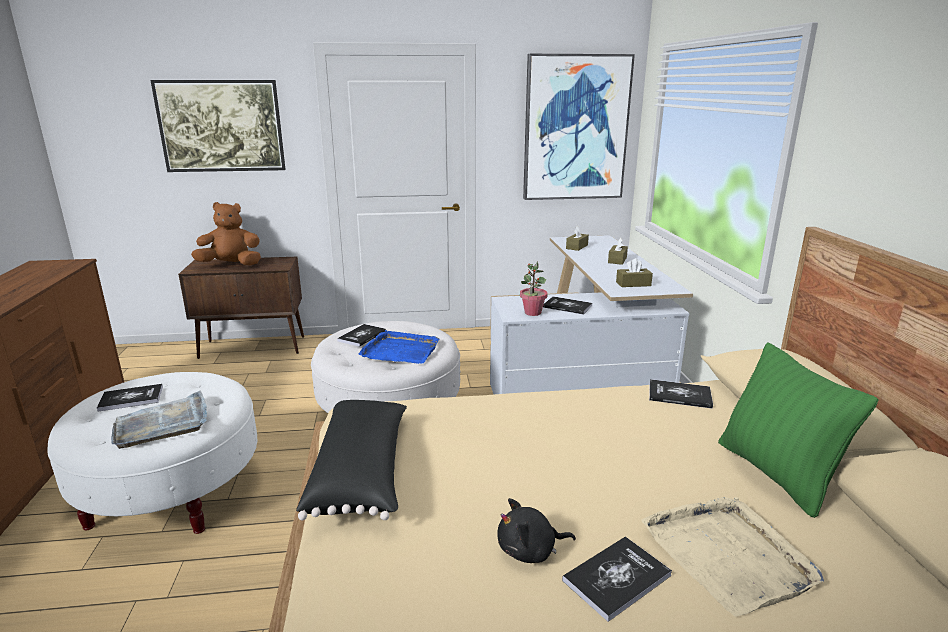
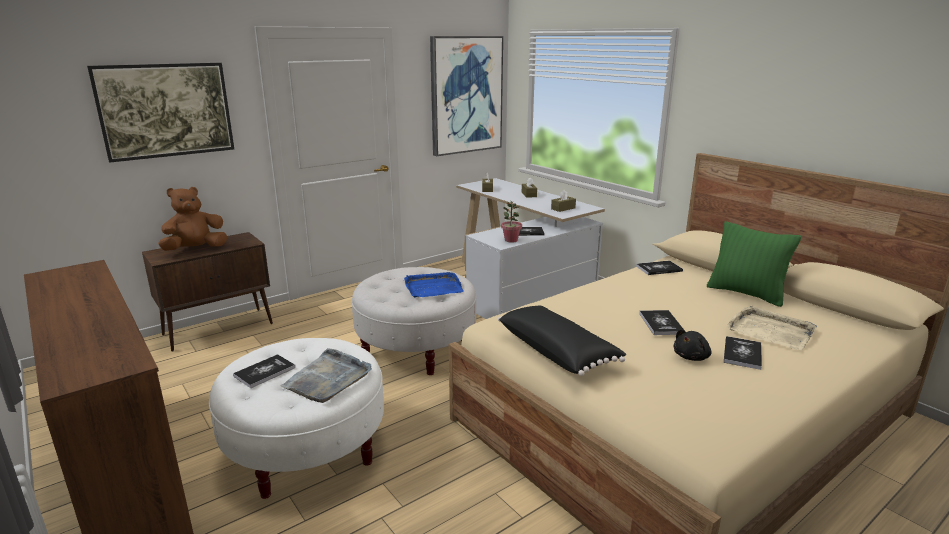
camera: 30 degrees left, 0 degrees up
book [337,324,386,347] -> book moved to [639,310,684,335]

